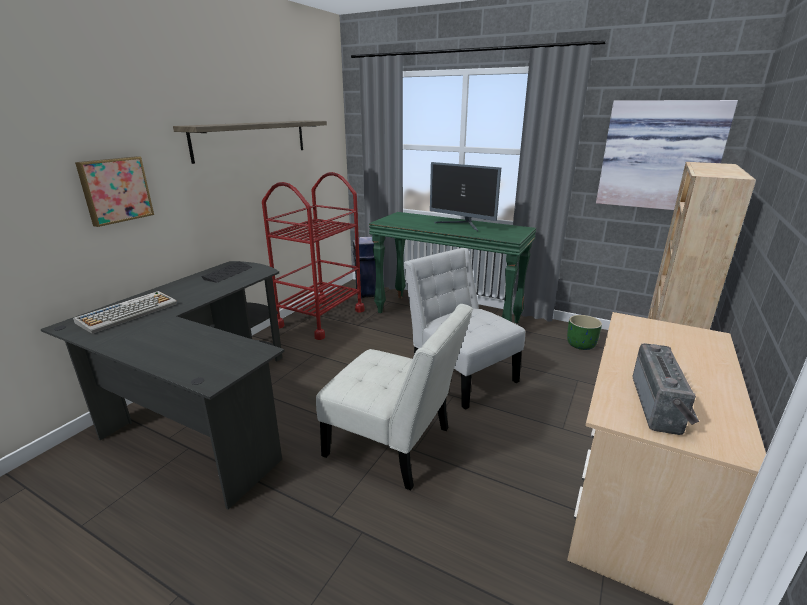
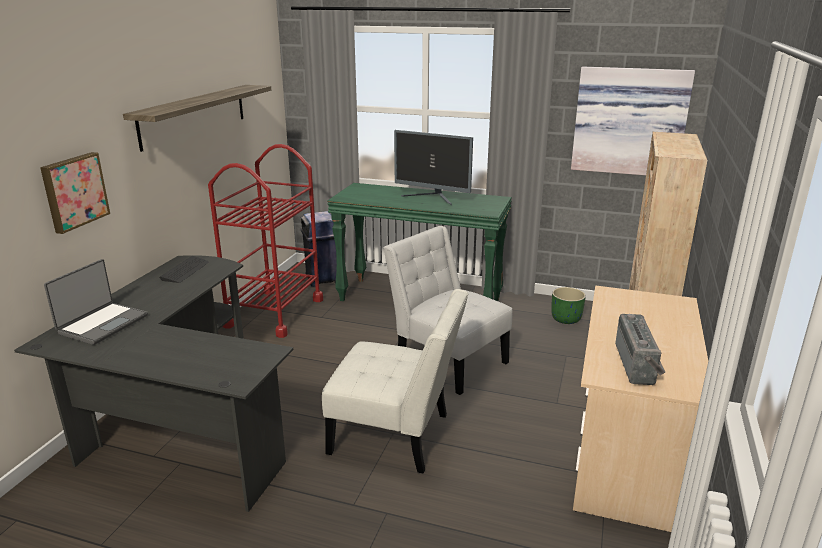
camera: 10 degrees left, 0 degrees up
keyboard [73,291,177,334] -> laptop [44,259,148,345]

